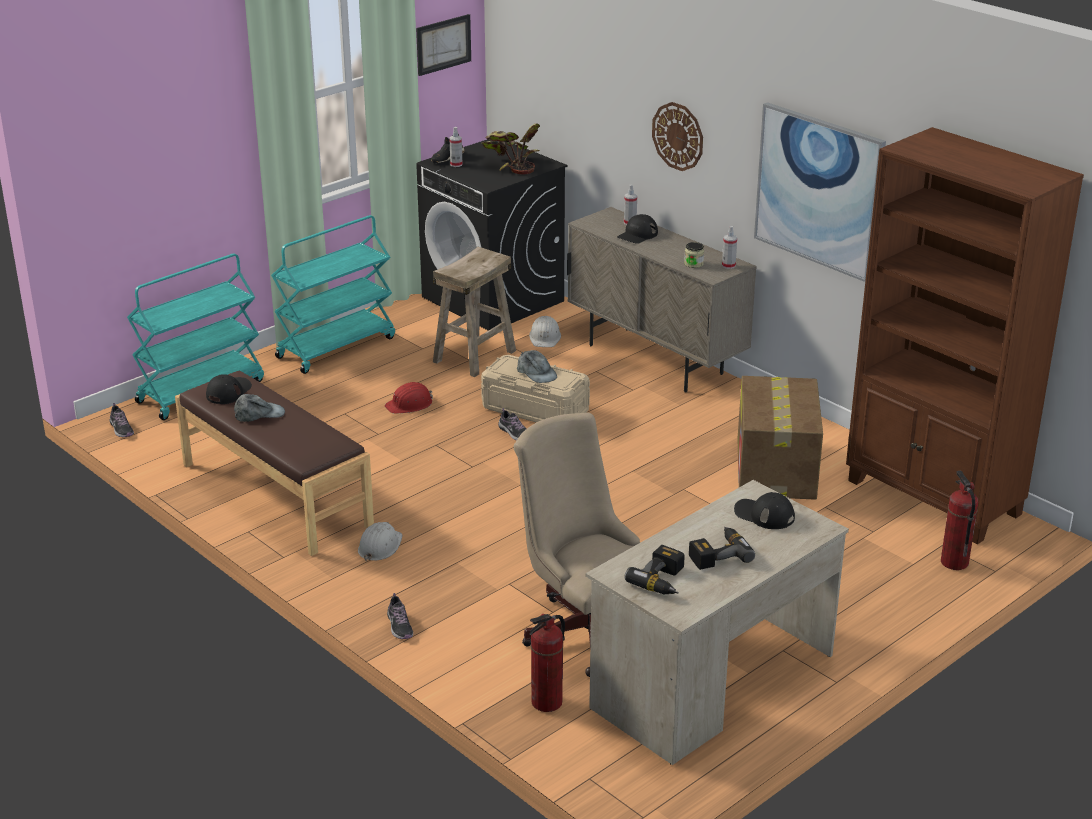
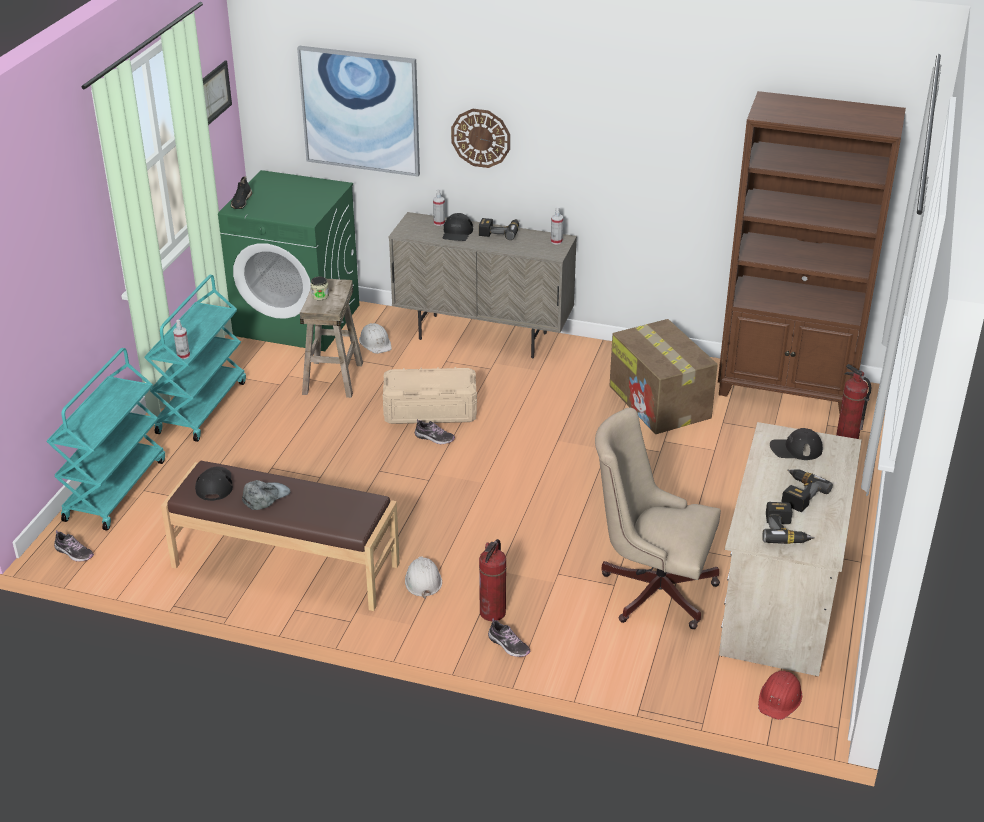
camera: 30 degrees left, 5 degrees up
red hard hat [385,382,433,414] -> red hard hat moved to [758,671,802,720]
black washing machine [416,139,568,331] -> green washing machine [218,170,359,351]
spray bottle [449,127,462,167] -> spray bottle moved to [173,320,190,359]
potted plant [482,123,540,175] -> none
grey cap [517,350,557,383] -> none
fire extinguisher [530,614,565,712] -> fire extinguisher moved to [479,539,507,621]
jar [684,242,704,268] -> jar moved to [311,276,329,300]
picture [754,102,886,282] -> picture moved to [297,46,420,177]
none -> power drill [479,218,519,240]

